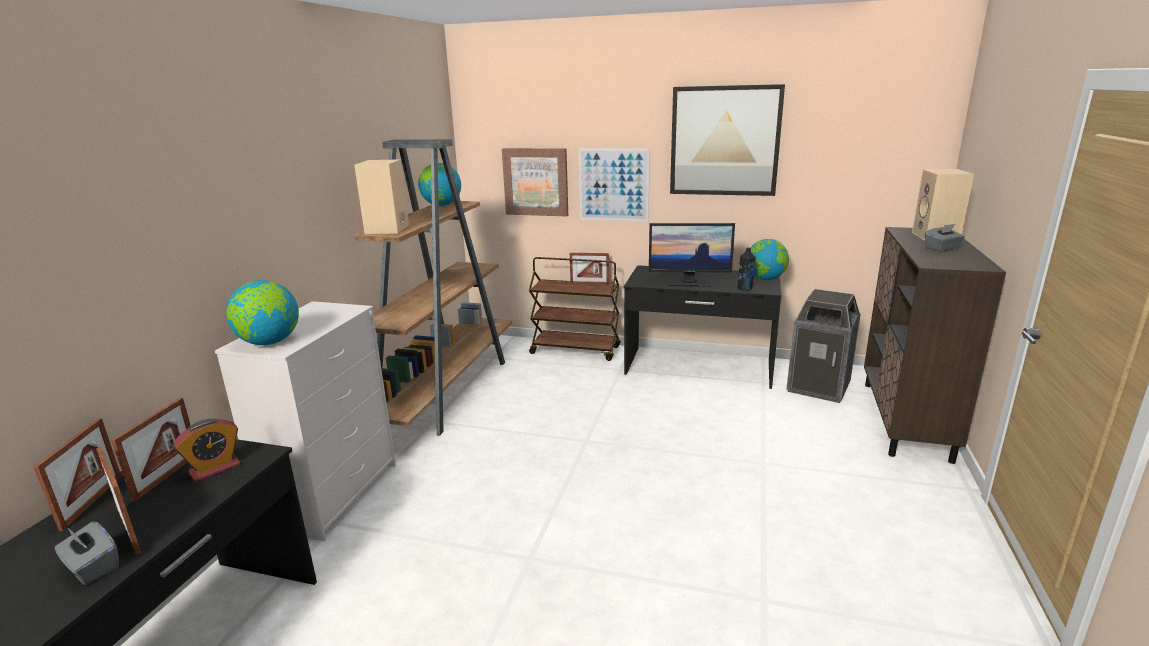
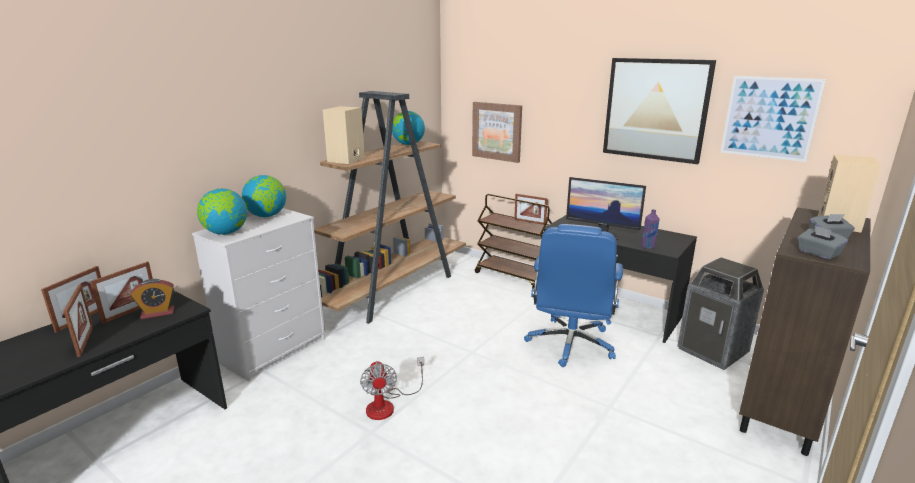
camera: 20 degrees right, 0 degrees up
grey tissue box [54,522,119,585] -> grey tissue box moved to [798,225,848,259]
picture [579,148,650,222] -> picture moved to [720,76,826,162]
black bottle [738,247,755,291] -> purple bottle [641,210,660,249]
globe [750,239,789,280] -> globe moved to [242,175,286,217]
none -> fan [360,357,424,420]
none -> blue office chair [524,224,623,367]

